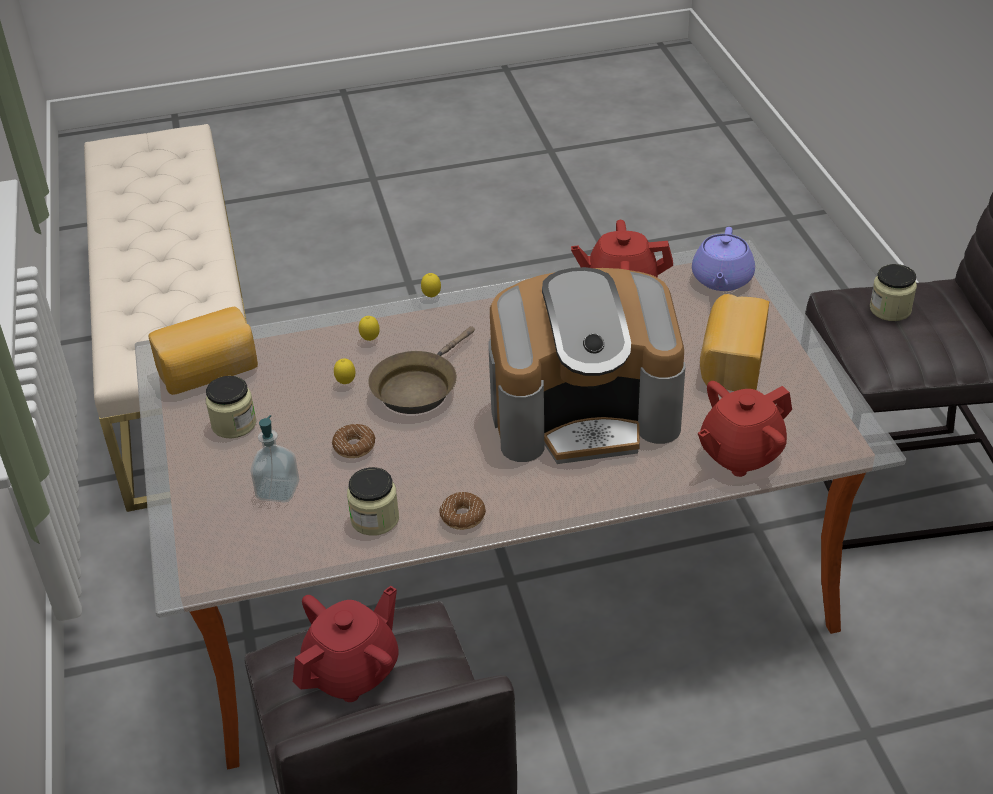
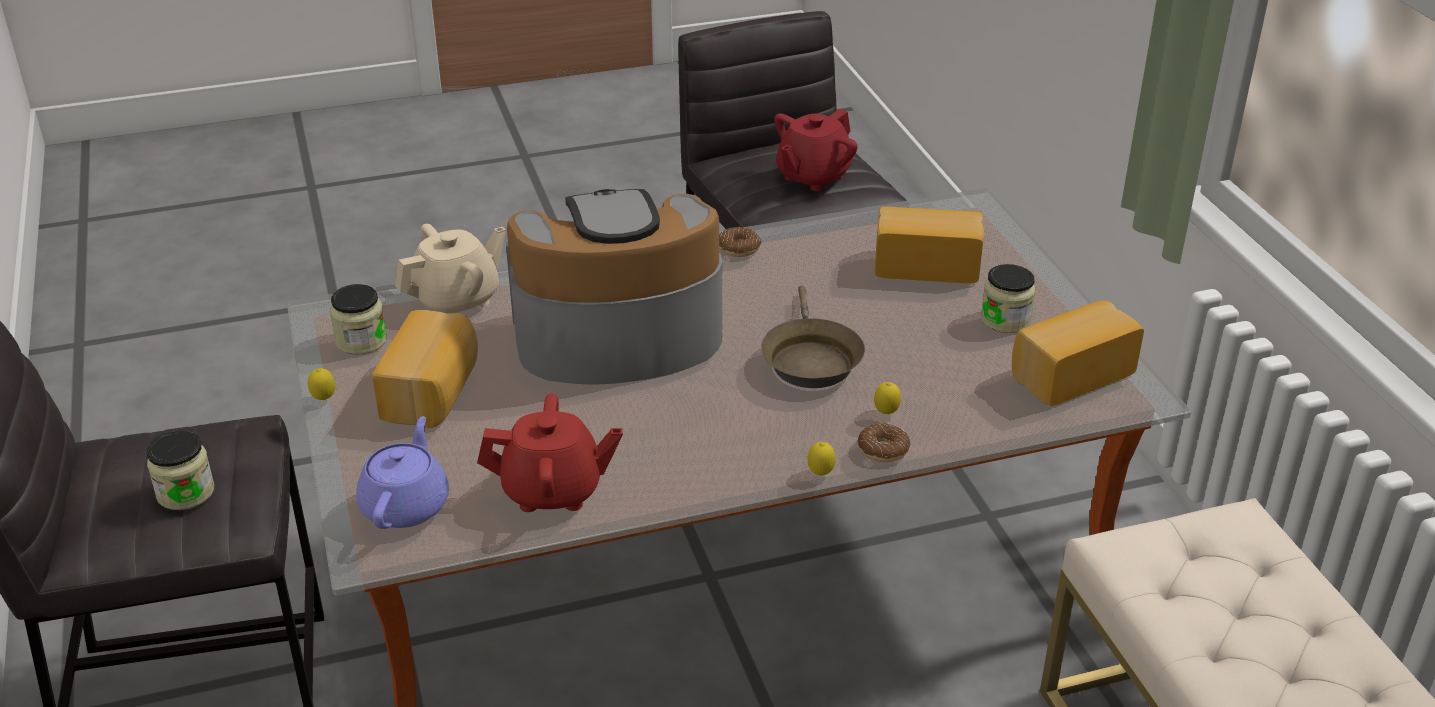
camera: 175 degrees right, 5 degrees down
soap dispenser [251,415,299,502] -> bread [875,206,984,283]
donut [332,424,375,458] -> donut moved to [858,423,910,462]
lemon [334,358,355,384] -> lemon moved to [308,368,335,400]
jar [347,467,399,536] -> jar moved to [330,284,387,355]
brown frying pan [368,326,475,414] -> brown frying pan turned 150 degrees clockwise [761,286,865,388]
red teapot [698,381,792,477] -> beige teapot [395,224,506,314]

